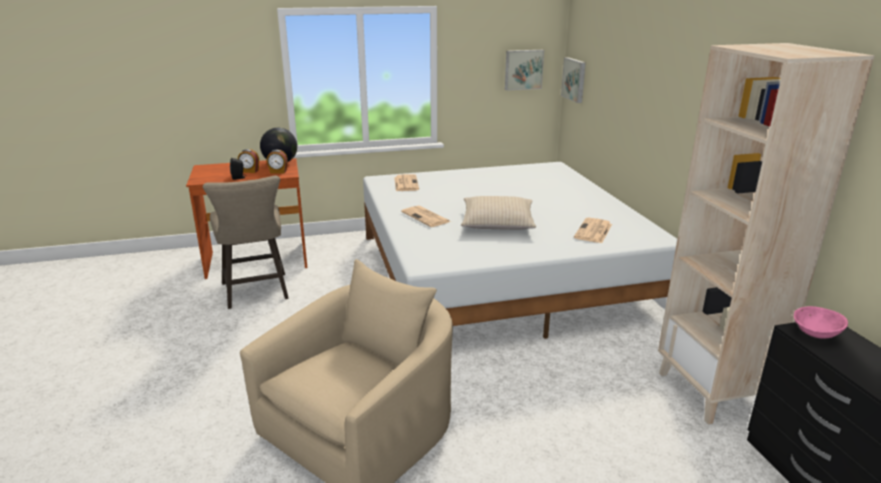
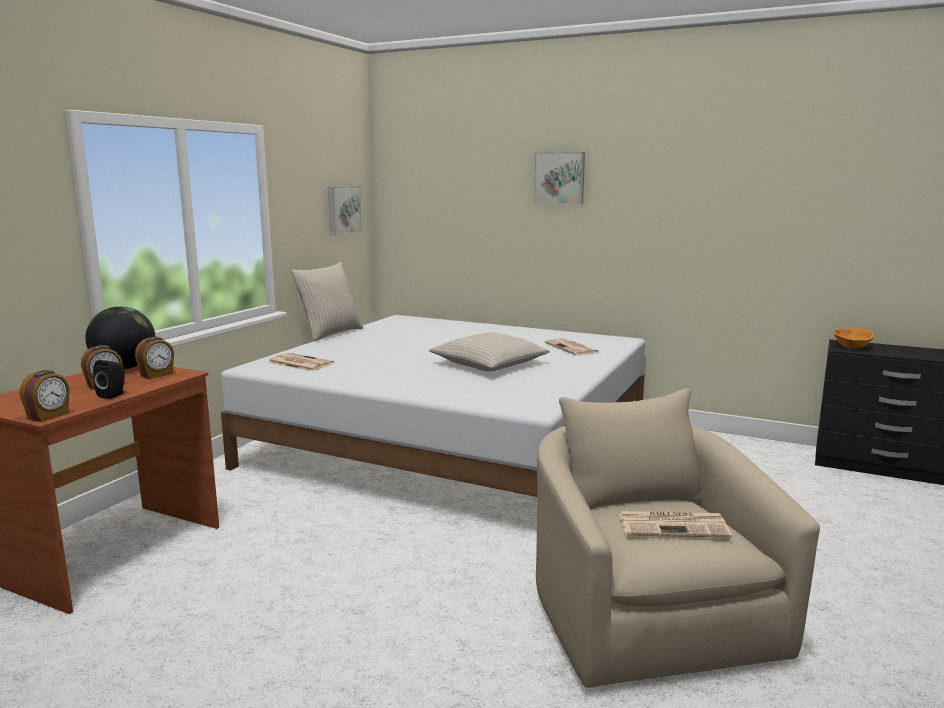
camera: 50 degrees left, 10 degrees down
beige stool [203,175,289,309] -> none
newspaper [401,206,451,227] -> newspaper moved to [619,511,732,538]
picture [561,57,586,103] -> picture moved to [534,152,585,204]
beige bookcase [658,43,875,424] -> none
pink bowl [794,306,848,338] -> orange bowl [834,328,875,349]
none -> alarm clock [20,370,70,422]
none -> beige pillow [290,262,363,341]

